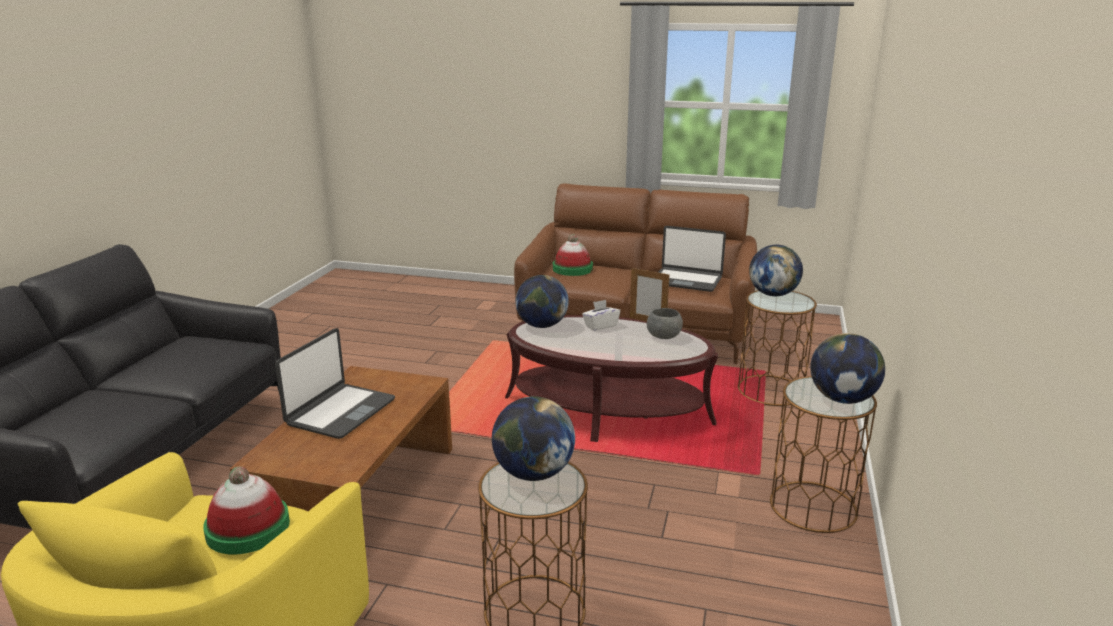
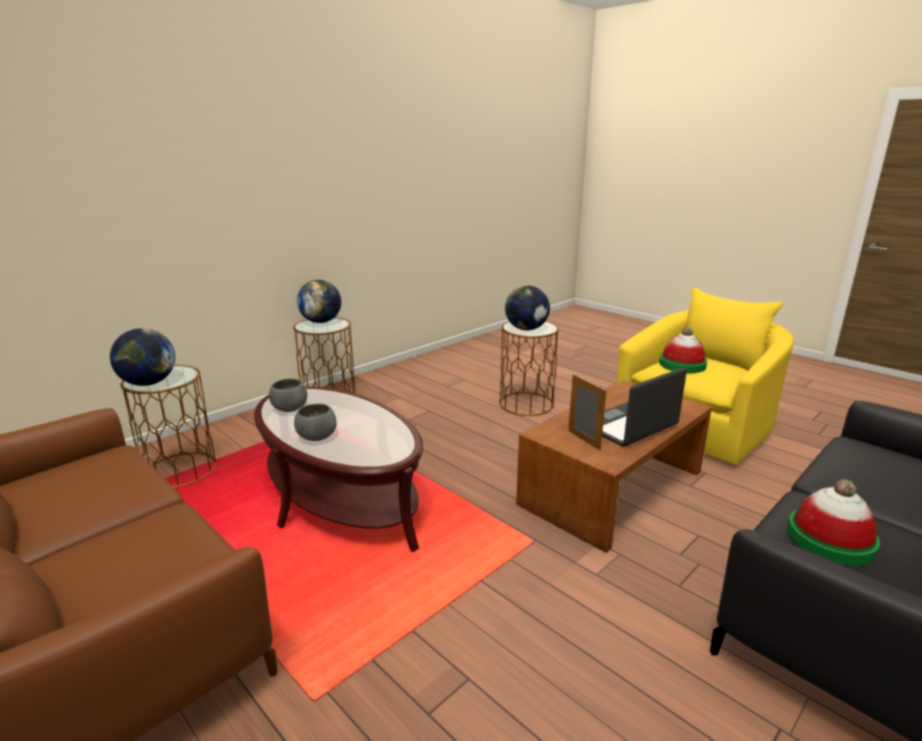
camera: 150 degrees left, 0 degrees up
globe [515,275,569,328] -> none
hat [553,234,593,276] -> hat moved to [787,479,880,566]
white tissue box [582,300,620,331] -> grey bowl [294,404,337,441]
picture frame [630,267,669,322] -> picture frame moved to [568,374,607,451]
laptop [658,226,726,292] -> none

